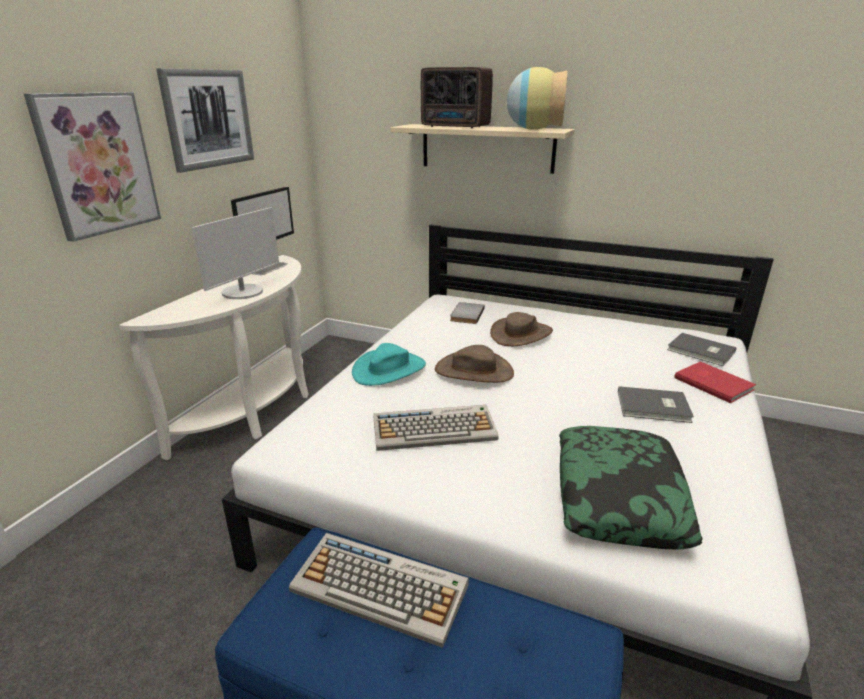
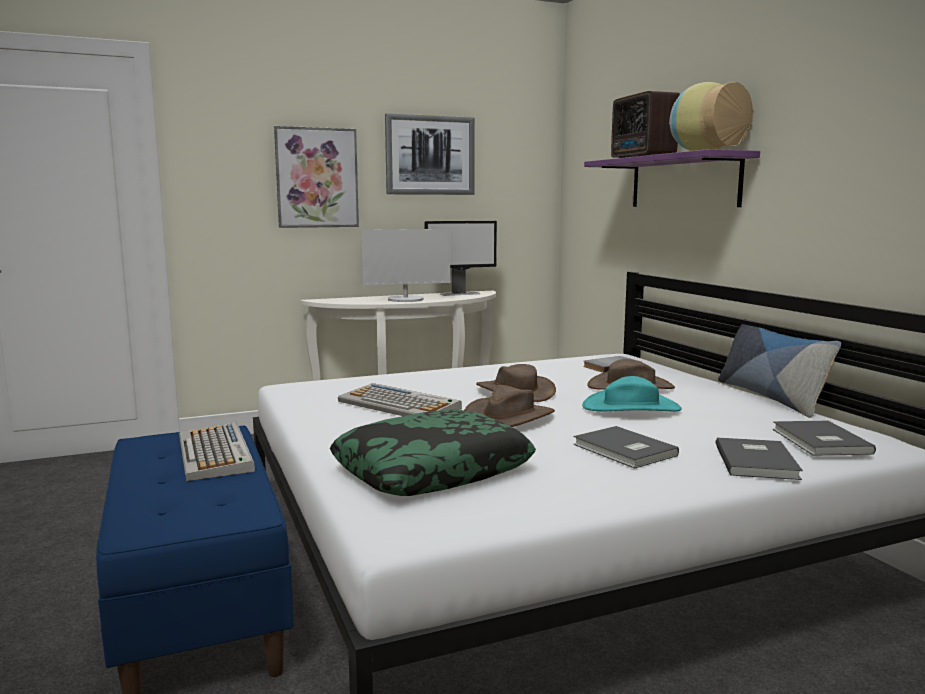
camera: 45 degrees right, 15 degrees down
turquoise hat [352,343,426,386] -> turquoise hat moved to [582,376,682,412]
beige shelf [390,124,575,174] -> purple shelf [584,149,760,207]
red book [674,362,756,403] -> grey book [716,437,803,480]
none -> brown hat [464,385,555,427]
none -> pillow [718,319,841,418]

